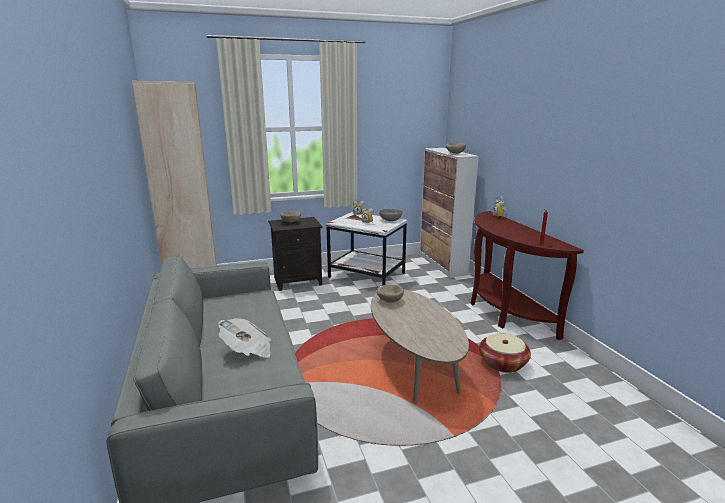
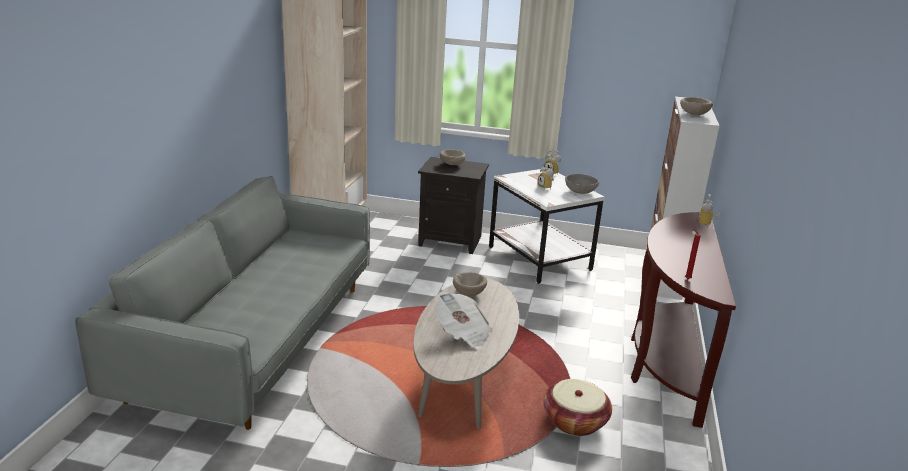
camera: 30 degrees right, 5 degrees up
newspaper [218,318,271,358] -> newspaper moved to [434,292,493,349]

